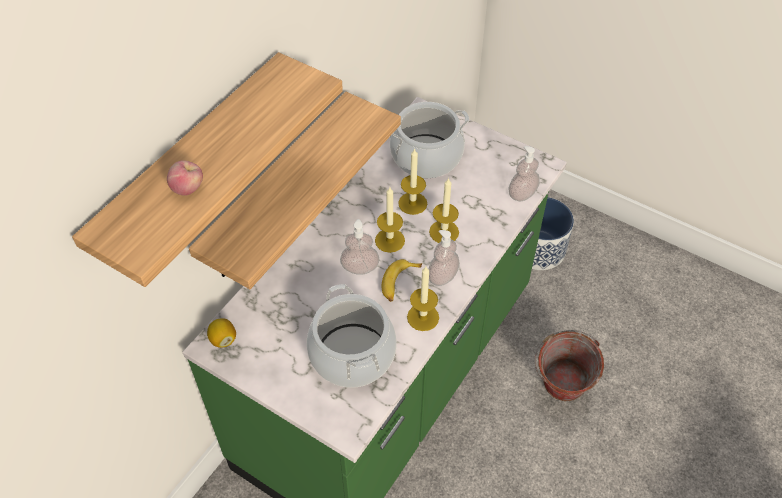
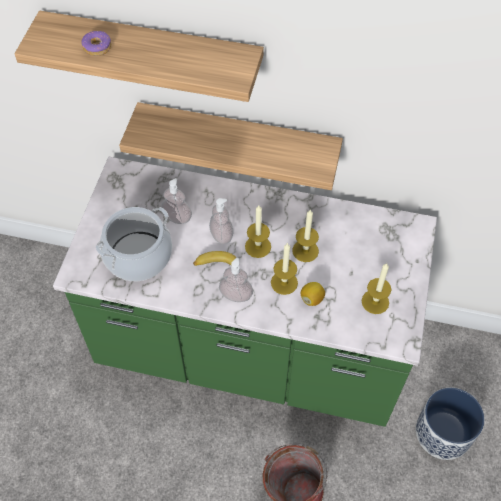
camera: 70 degrees right, 5 degrees up
apple [167,160,203,196] -> donut [81,31,111,56]
lemon [207,318,236,348] -> lemon moved to [301,282,325,306]
cooking pot [390,102,469,178] -> none
candle [407,266,439,331] -> candle moved to [362,263,392,314]
soap dispenser [509,146,540,201] -> soap dispenser moved to [161,178,192,224]

